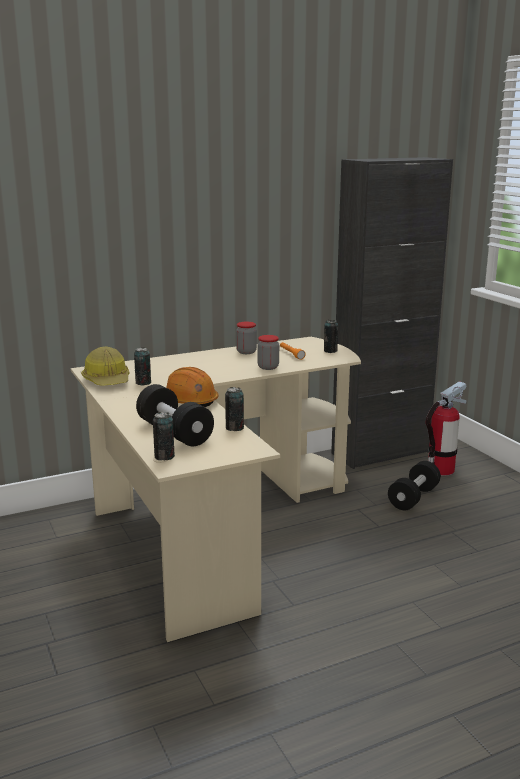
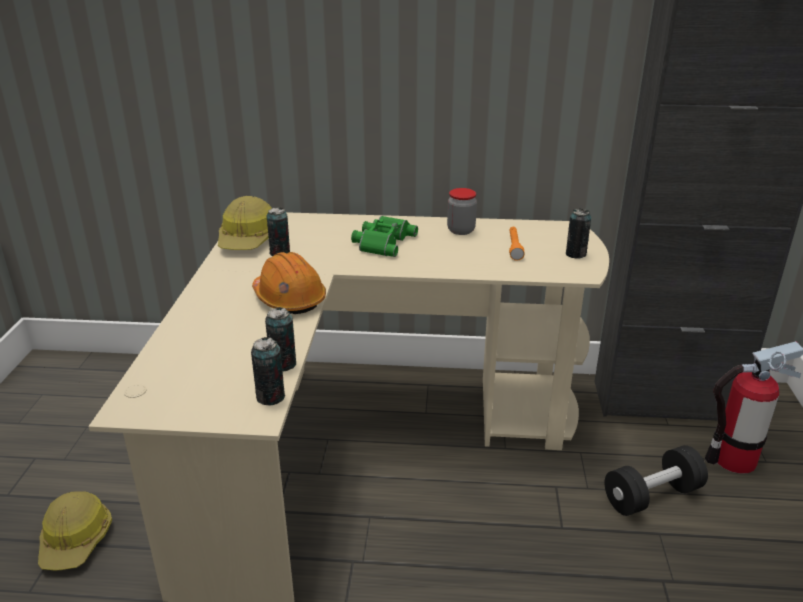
camera: 30 degrees right, 10 degrees up
black dumbbell [136,384,214,447] -> none
can [153,412,175,460] -> can moved to [251,337,285,405]
jar [257,335,279,370] -> none
none -> hard hat [38,491,112,570]
none -> green binoculars [351,216,418,257]

